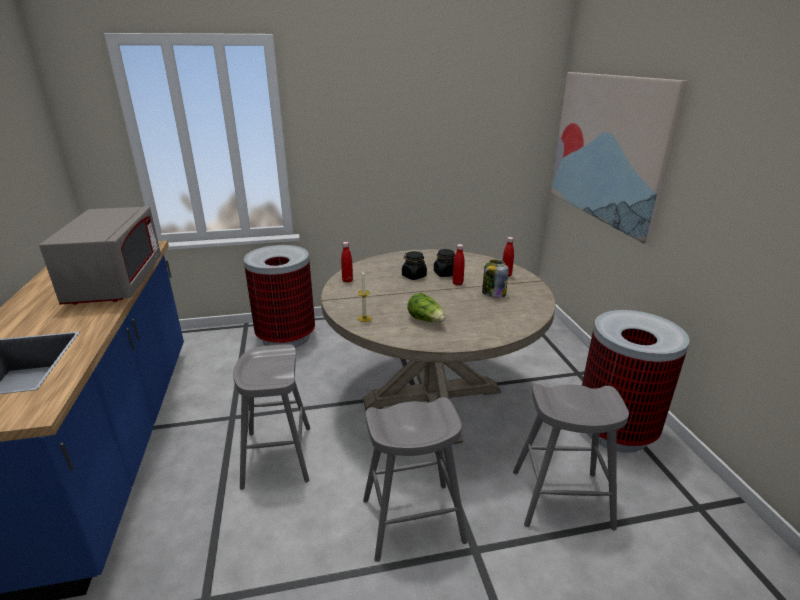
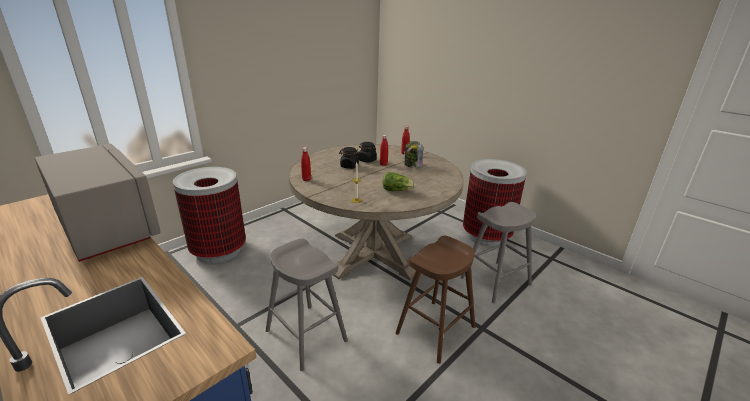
camera: 35 degrees left, 0 degrees up
grey stool [363,397,467,562] -> brown stool [395,236,475,364]
picture [551,72,687,243] -> none

